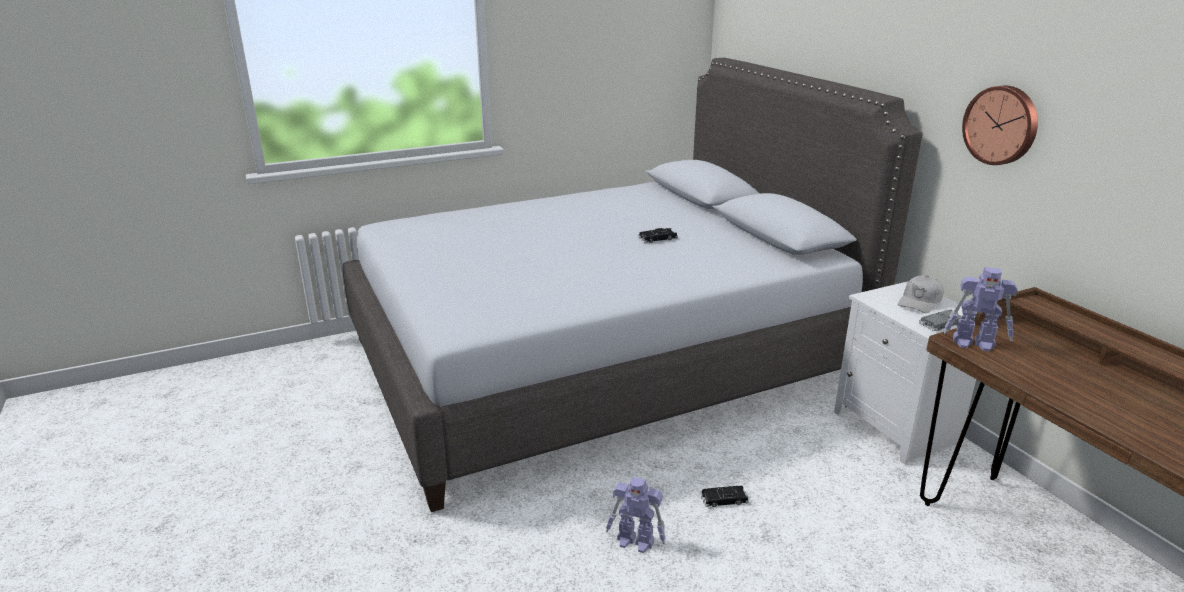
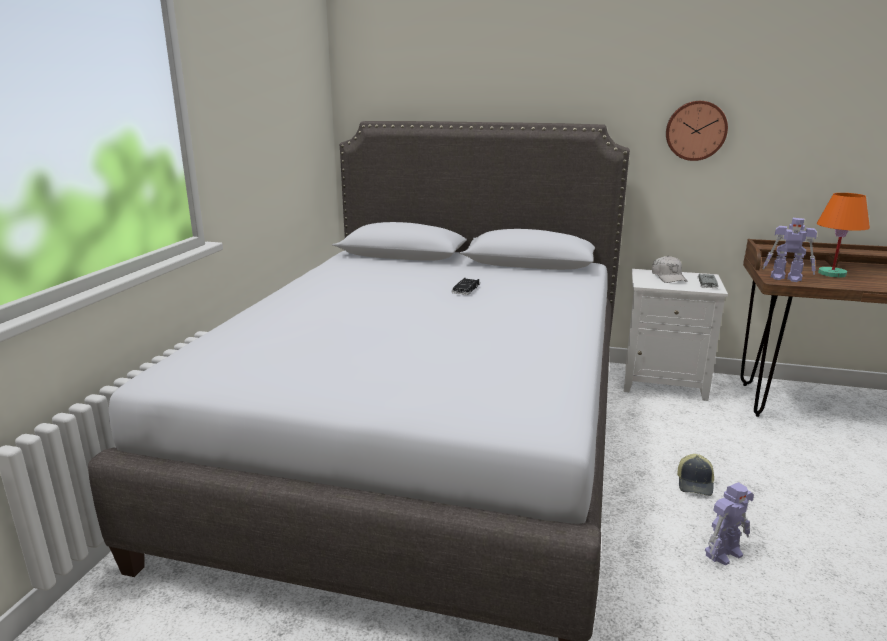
camera: 50 degrees left, 5 degrees down
black toy car [700,486,749,507] -> cap [677,454,714,496]
toy robot [944,267,1018,352] -> toy robot turned 60 degrees clockwise [763,218,817,282]
none -> orange table lamp [817,193,870,278]

